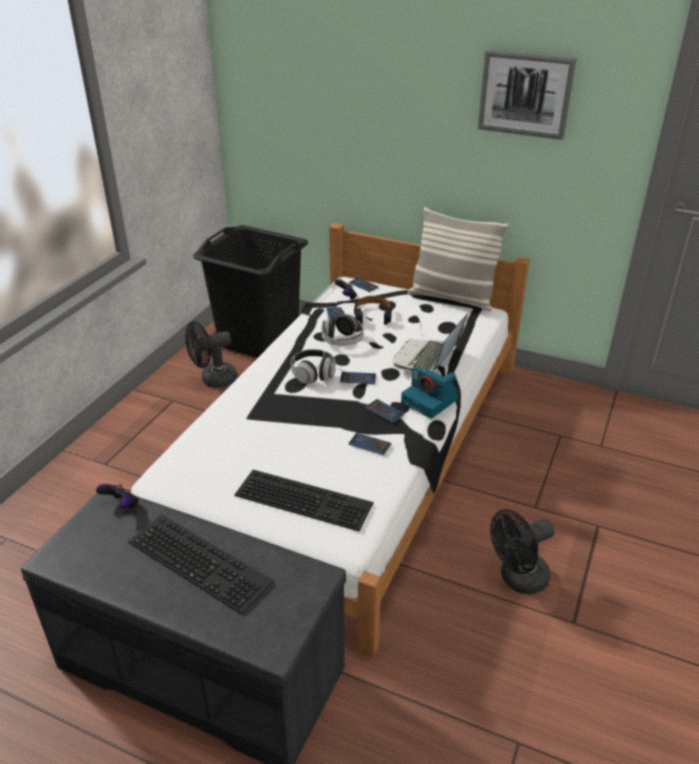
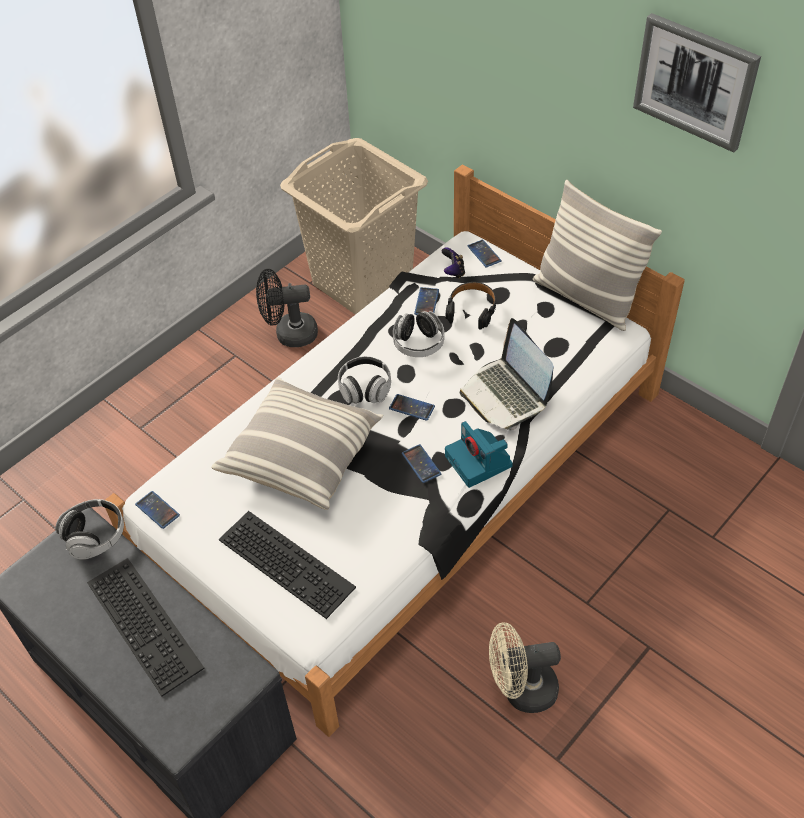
camera: 20 degrees right, 15 degrees up
game controller [96,484,139,509] -> headphones [56,499,124,560]
black laundry basket [193,225,308,358] -> beige laundry basket [280,138,428,315]
phone [348,433,391,455] -> phone moved to [135,491,180,529]
laptop [393,311,469,372] -> laptop turned 75 degrees counterclockwise [459,318,553,430]
black fan [490,509,555,594] -> beige fan [489,623,561,713]
none -> pillow [211,377,383,510]

